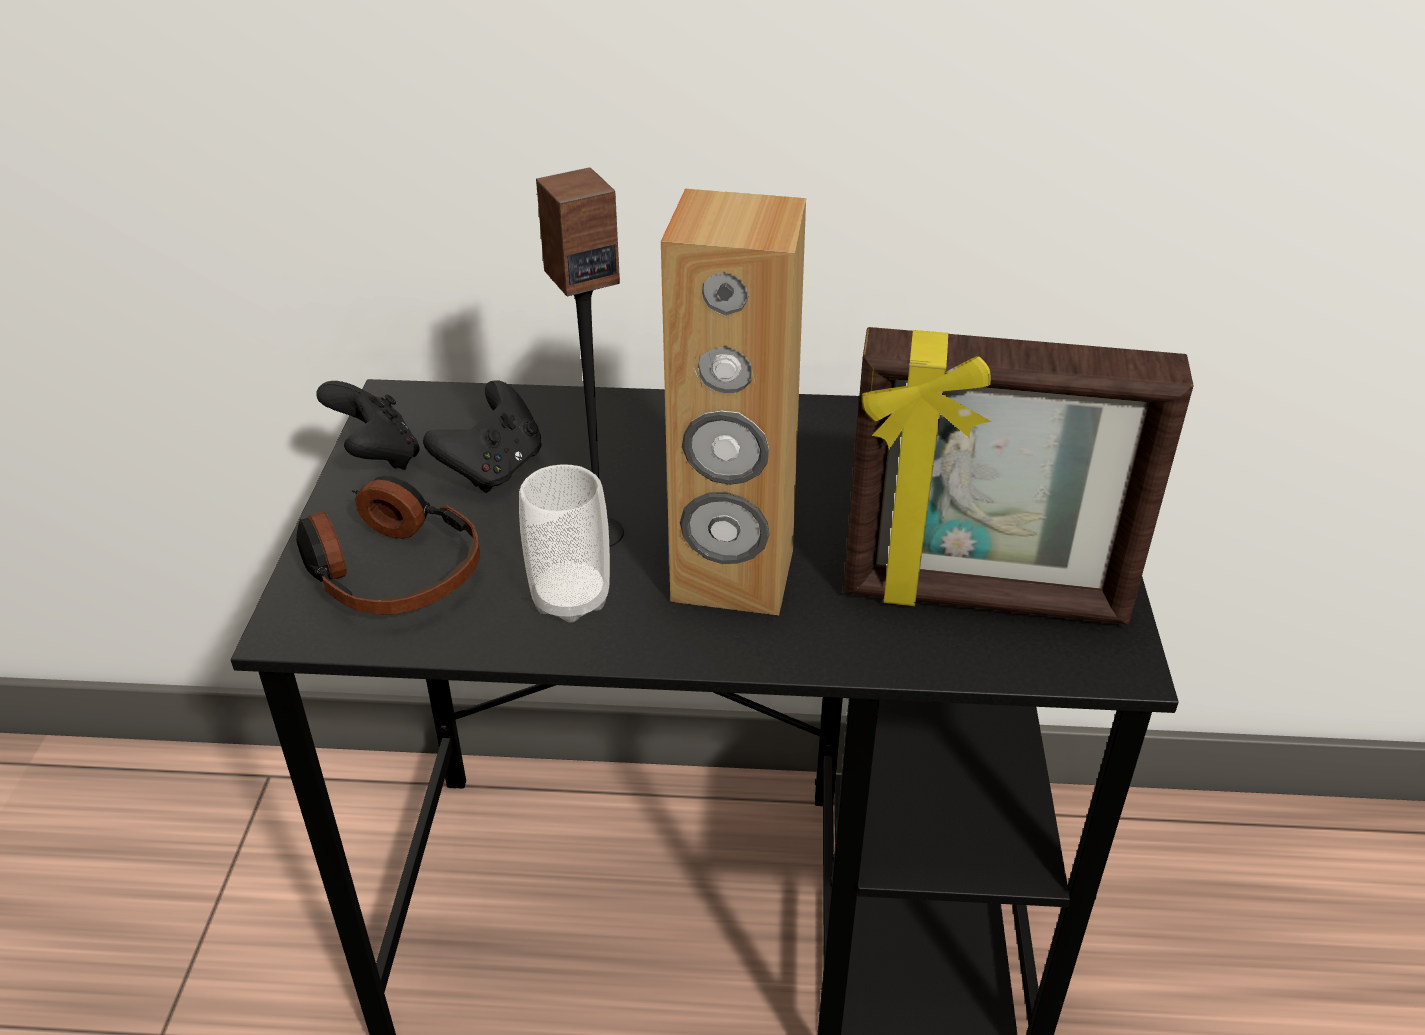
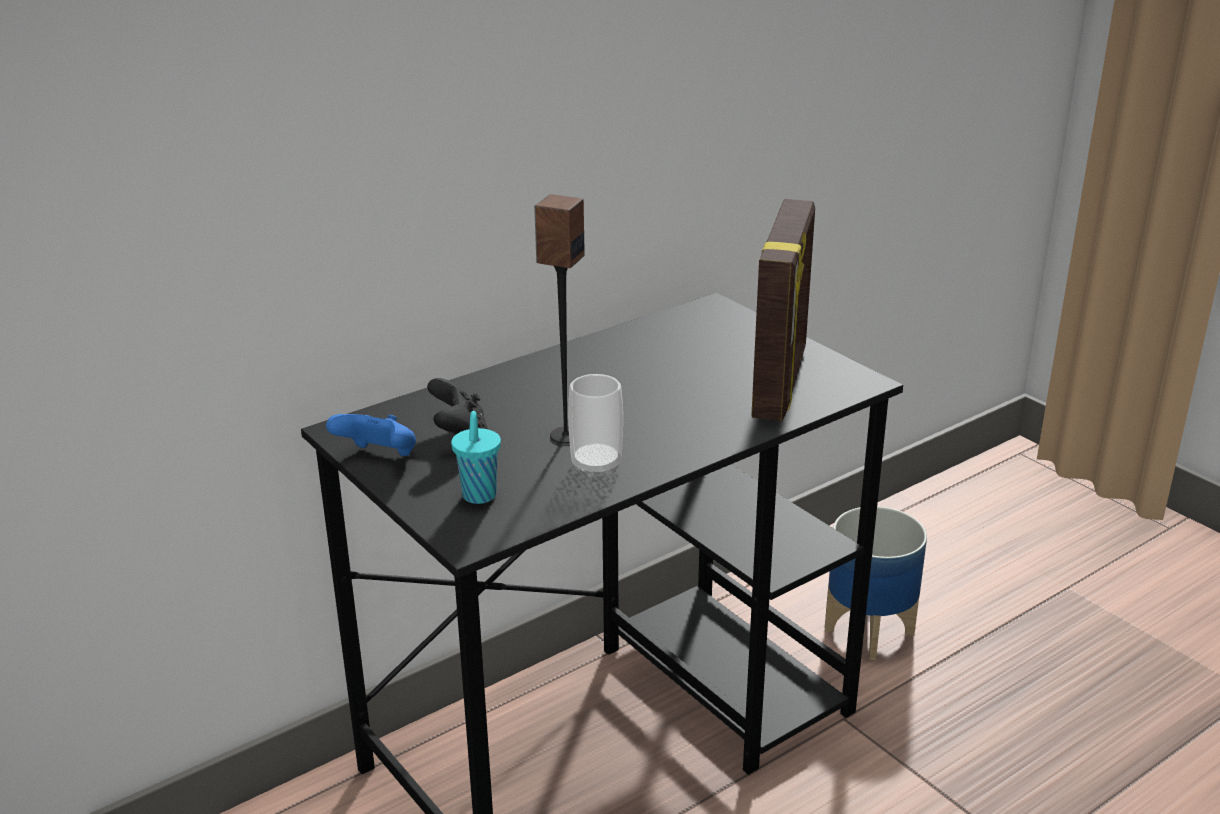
camera: 40 degrees left, 10 degrees down
headphones [296,476,480,614] -> turquoise cup [451,411,501,504]
black game controller [316,381,420,470] -> blue game controller [326,414,416,456]
brown speaker [661,189,806,615] -> none
picture frame [843,327,1194,625] -> picture frame turned 45 degrees counterclockwise [751,199,815,421]
none -> planter [825,506,927,660]

